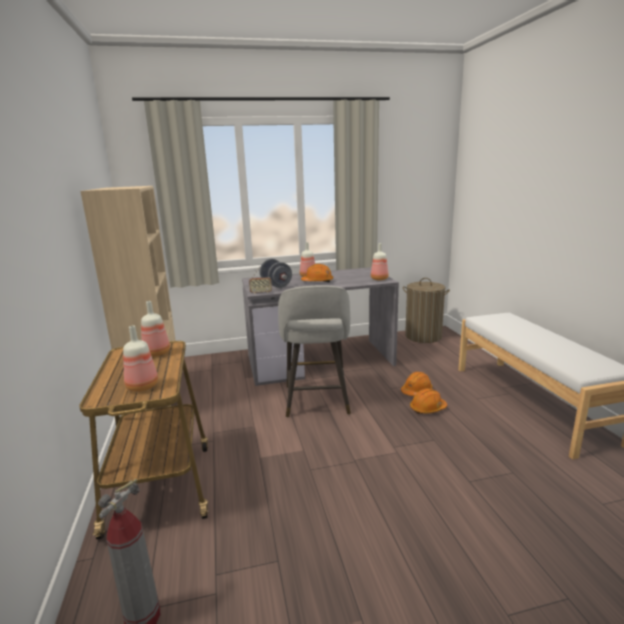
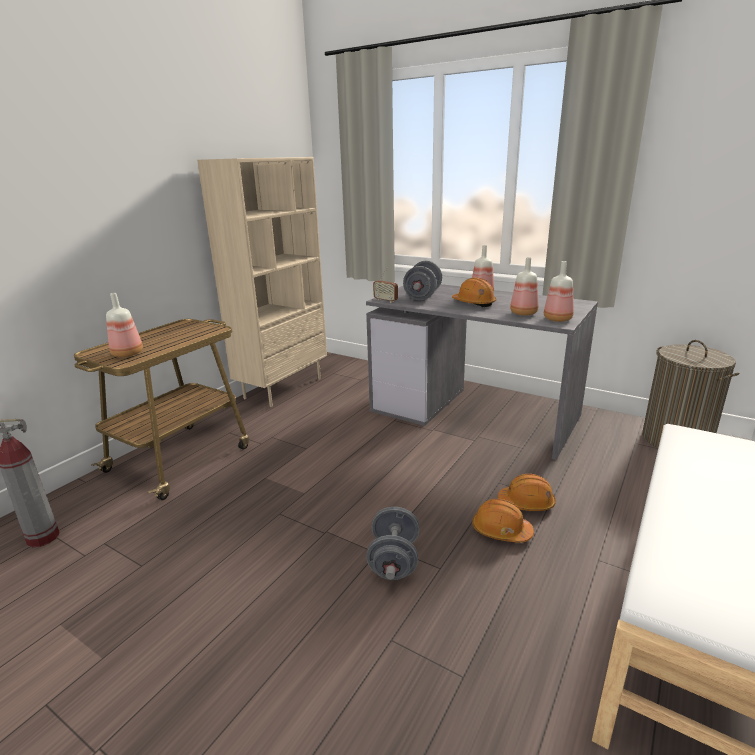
camera: 45 degrees right, 5 degrees up
bottle [141,301,170,357] -> bottle moved to [510,257,538,316]
grey stool [278,285,351,418] -> none
none -> grey dumbbell [366,507,419,580]

